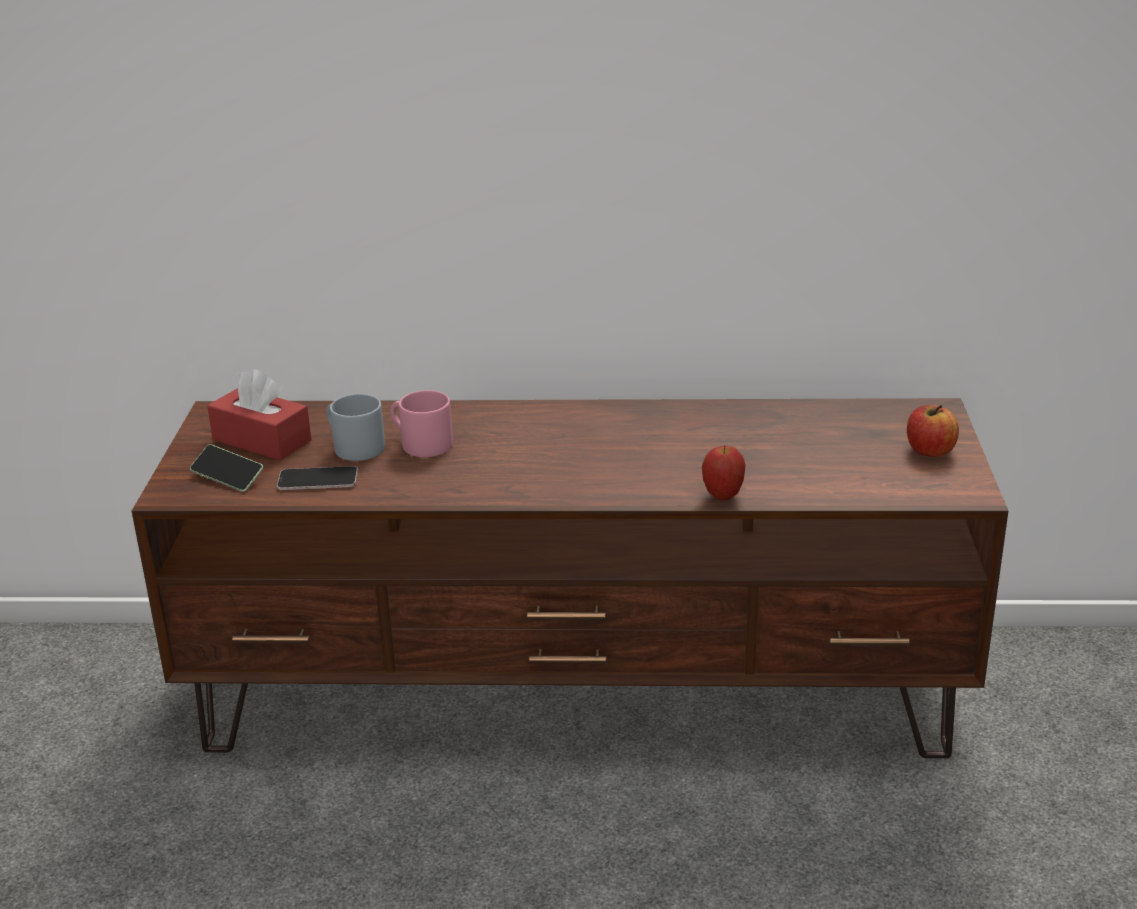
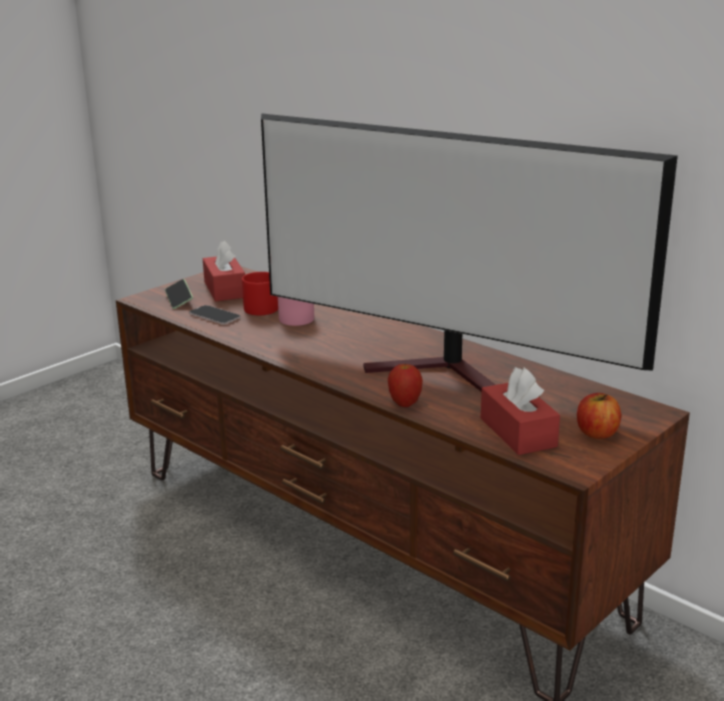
camera: 40 degrees right, 5 degrees down
grey mug [326,394,385,461] -> red mug [242,272,278,315]
none -> television [261,113,678,392]
none -> red tissue box [481,368,560,455]

